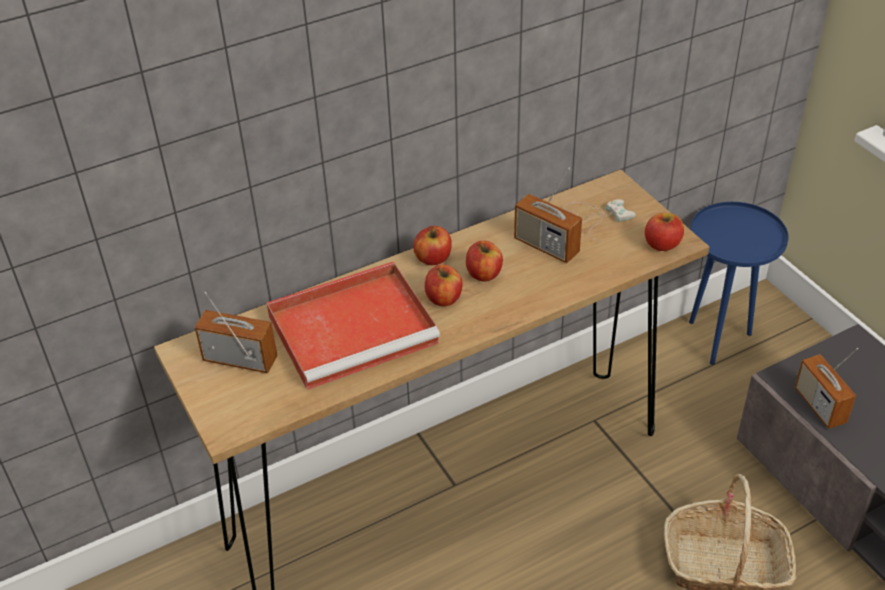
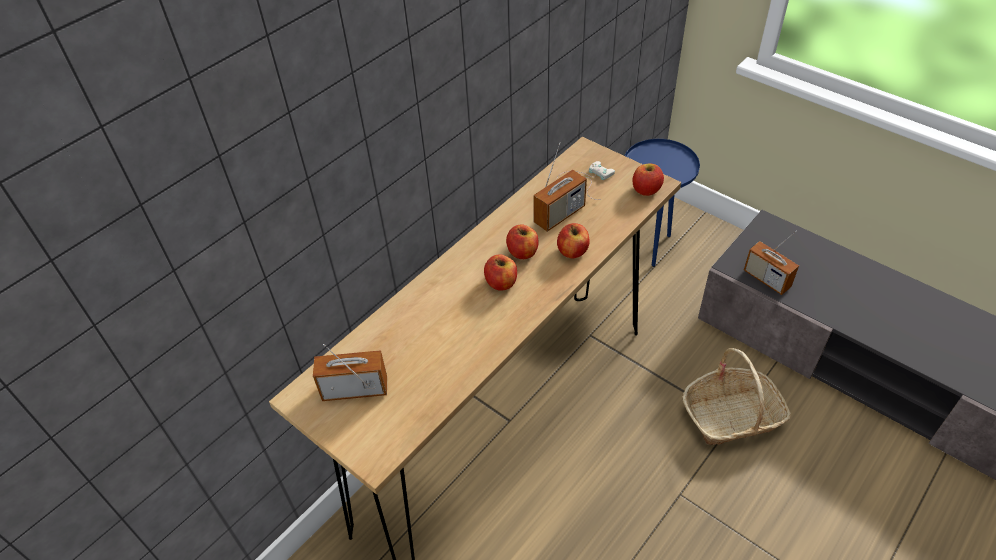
camera: 20 degrees left, 5 degrees up
red tray [267,262,440,390] -> none
apple [414,226,452,265] -> apple moved to [557,223,590,258]
radio [514,168,582,263] -> radio turned 60 degrees counterclockwise [533,142,587,232]

